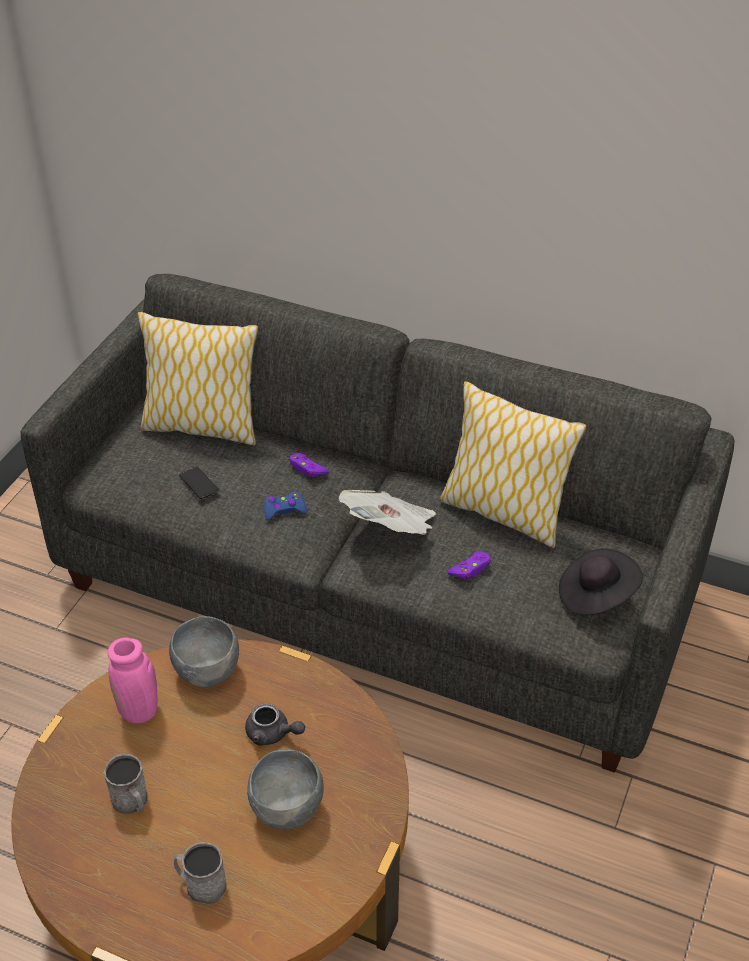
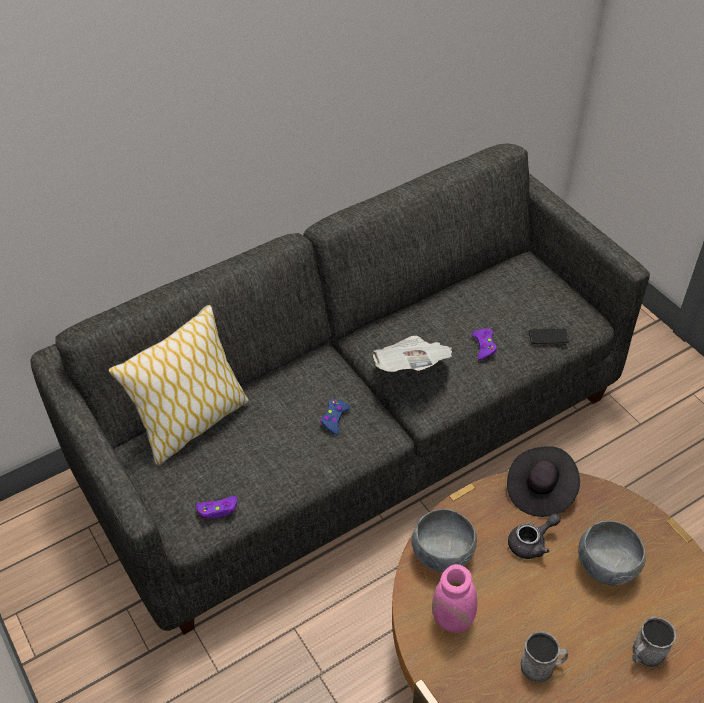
camera: 55 degrees left, 5 degrees up
phone [179,467,219,499] -> phone moved to [529,329,569,344]
purple game controller [289,453,329,477] -> purple game controller moved to [196,496,237,519]
pillow [440,381,586,548] -> none
black hat [559,548,643,615] -> black hat moved to [507,446,580,517]

